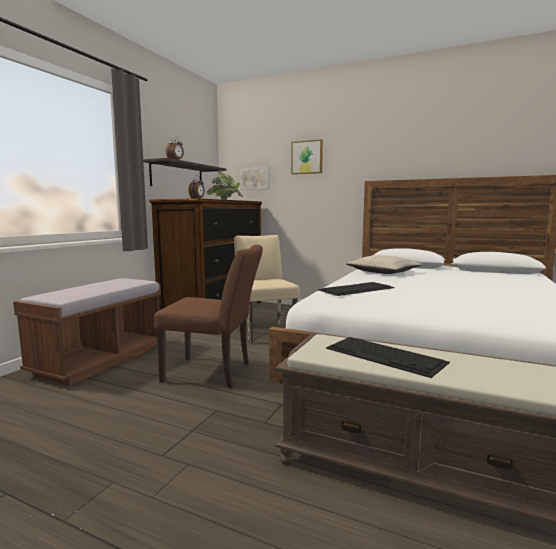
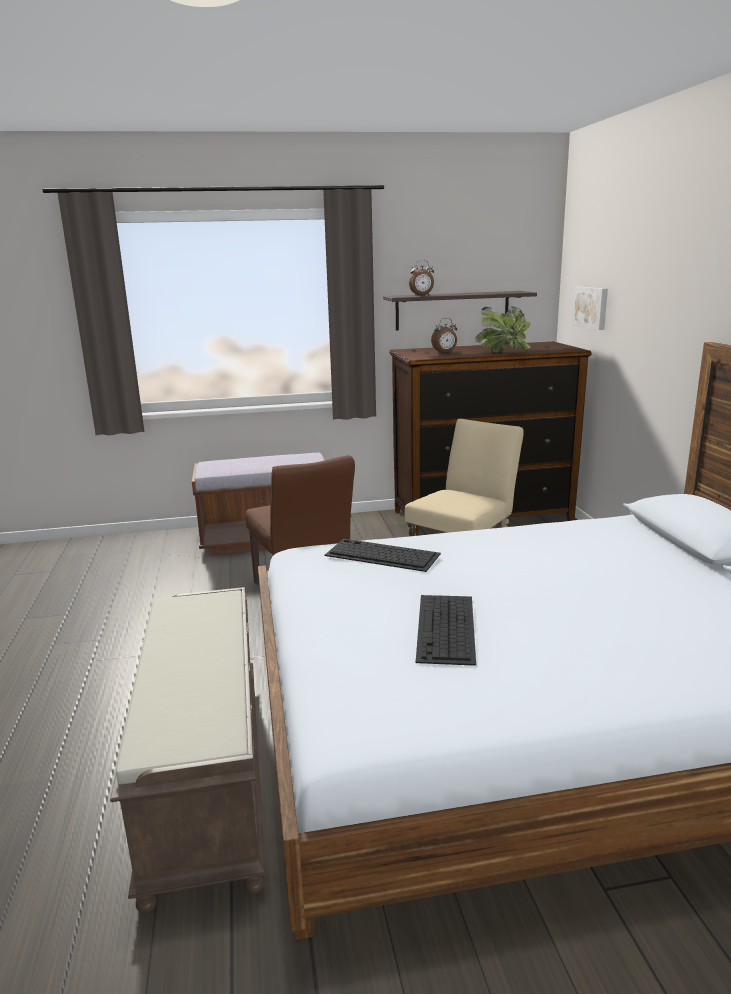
camera: 55 degrees right, 10 degrees up
picture [291,139,323,174] -> none
keyboard [326,337,450,378] -> keyboard moved to [416,595,476,666]
beige pillow [346,255,422,274] -> none

